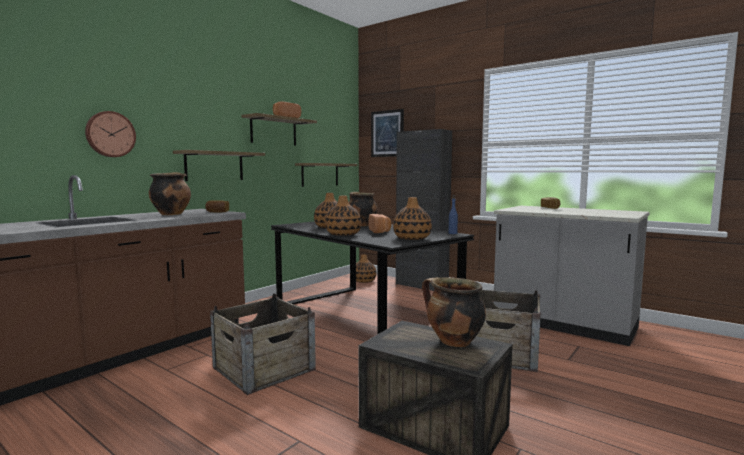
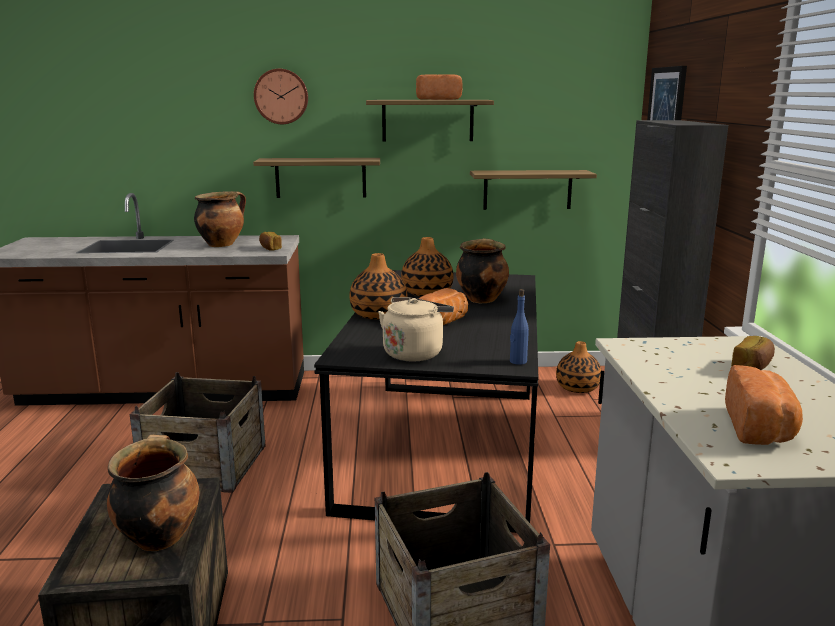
camera: 50 degrees right, 10 degrees up
wall clock [85,111,136,157] -> wall clock moved to [254,69,308,124]
vase [393,197,432,240] -> beige kettle [378,297,454,362]
none -> bread [725,365,803,445]

